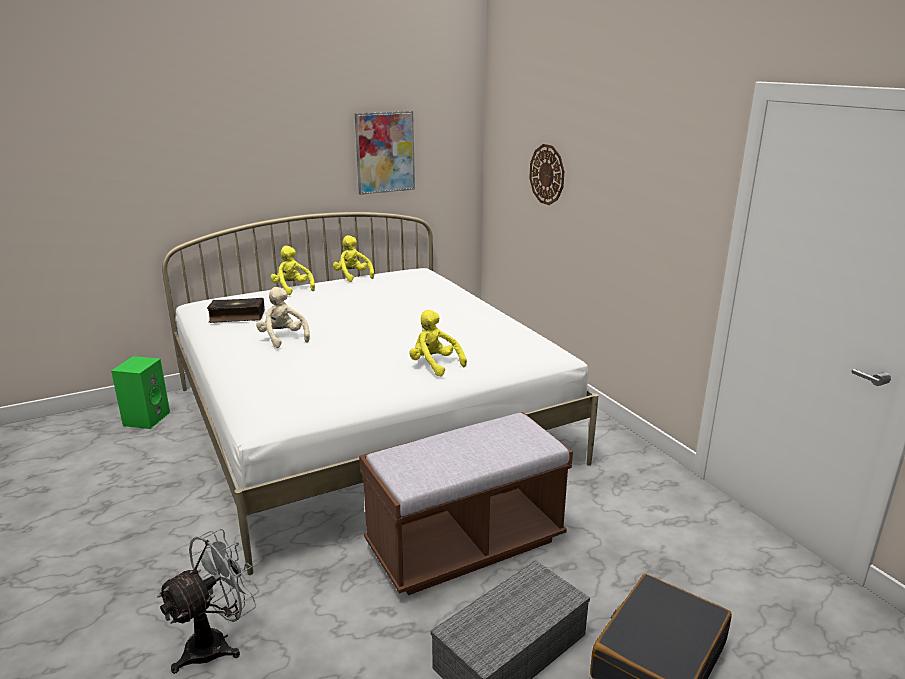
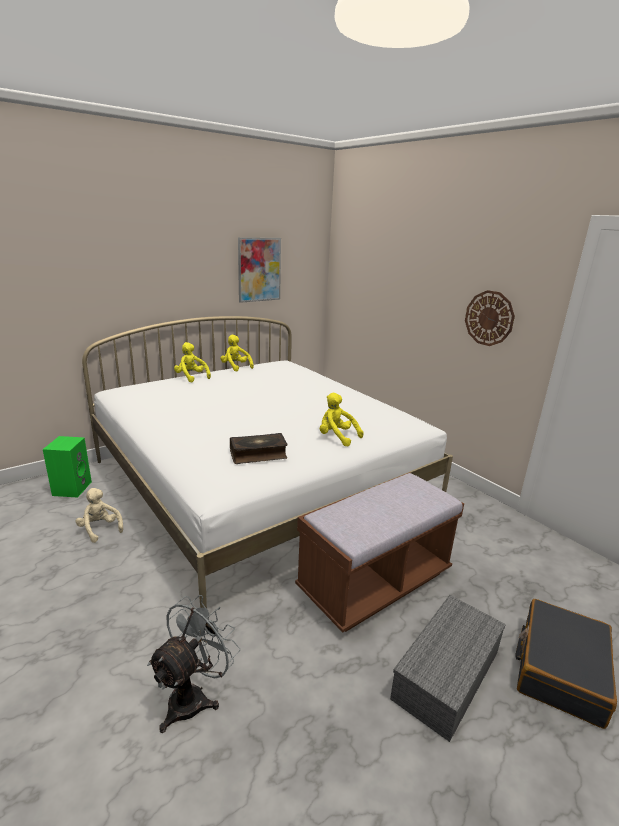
camera: 10 degrees left, 0 degrees up
book [207,298,265,323] -> book moved to [230,433,288,464]
beige plush toy [256,287,310,348] -> beige plush toy moved to [75,488,123,543]
wall clock [529,144,564,205] -> wall clock moved to [465,290,515,346]

